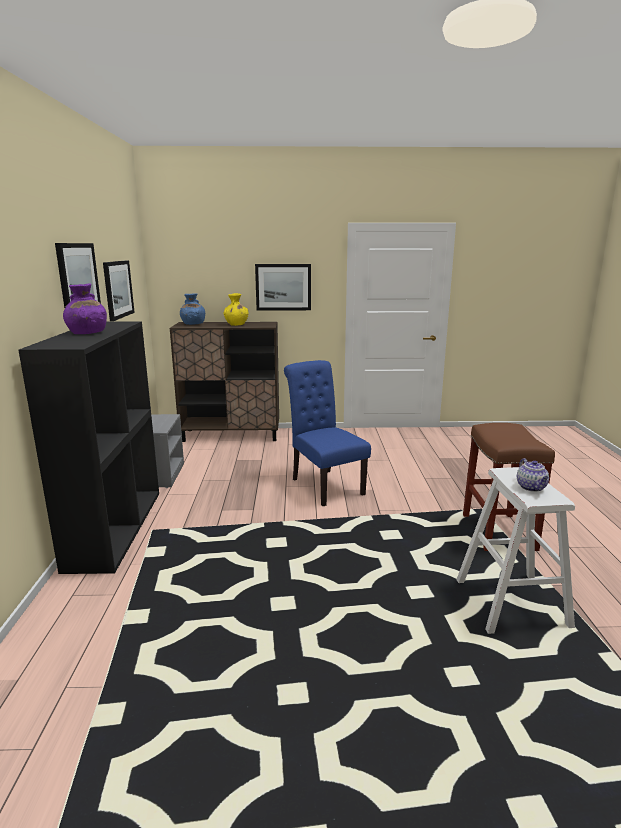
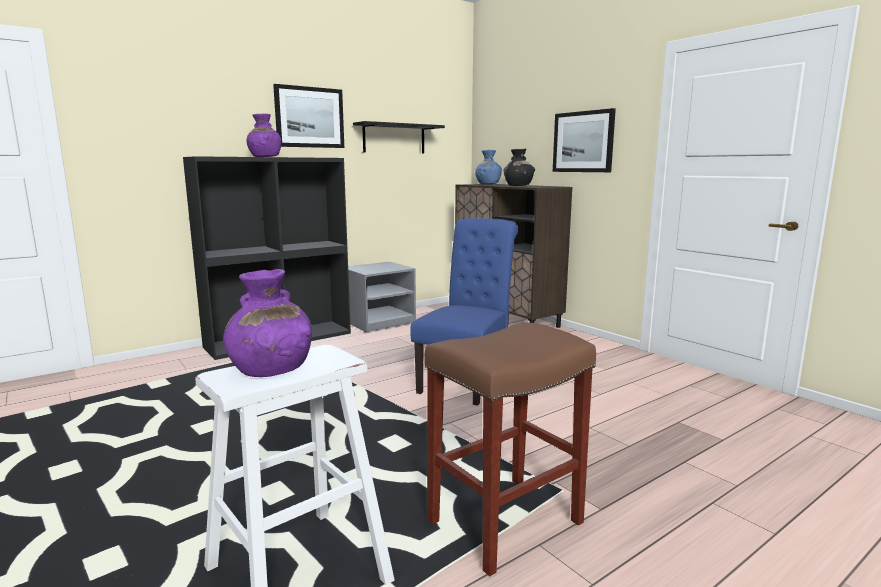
camera: 55 degrees right, 5 degrees down
picture [103,260,135,321] -> black shelf [353,121,445,153]
yellow vase [223,293,249,326] -> black vase [504,149,535,186]
teapot [517,458,549,492] -> purple vase [223,269,312,377]

